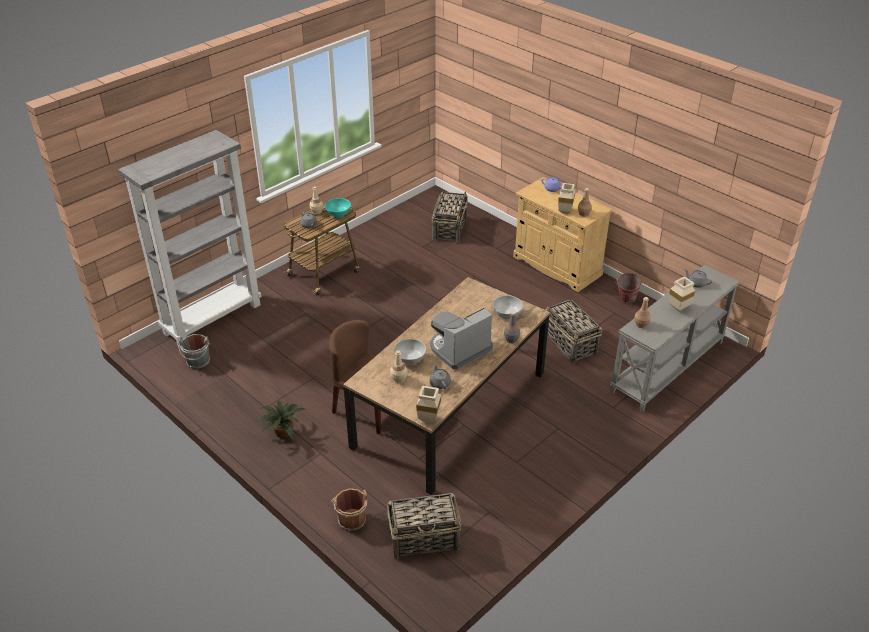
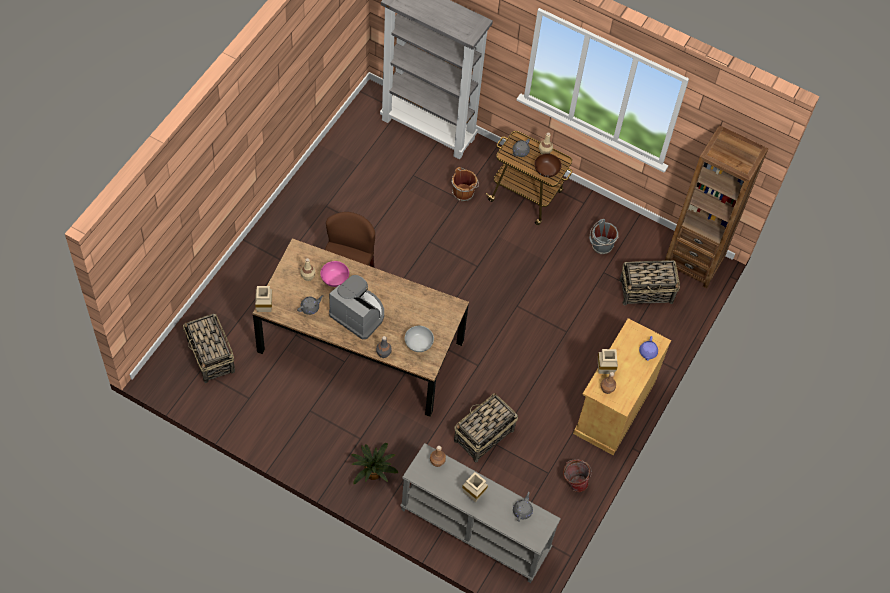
camera: 70 degrees right, 20 degrees up
grey bucket [178,334,210,369] -> grey bucket moved to [589,219,619,254]
potted plant [256,401,305,440] -> potted plant moved to [351,443,399,485]
turquoise bowl [325,198,351,218] -> brown bowl [535,154,562,177]
brown bucket [331,488,368,531] -> brown bucket moved to [451,167,479,201]
white bowl [394,339,426,365] -> pink bowl [320,261,349,287]
none -> brown bookcase [665,125,768,288]

